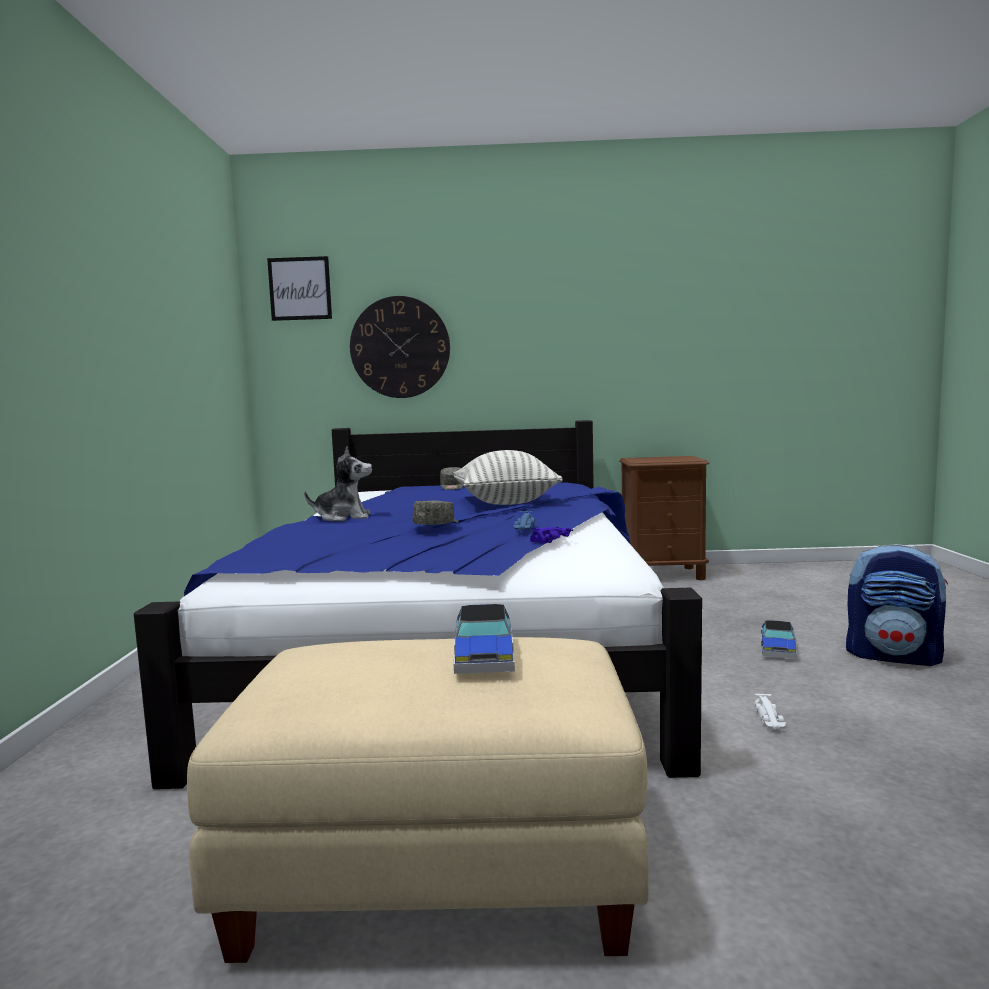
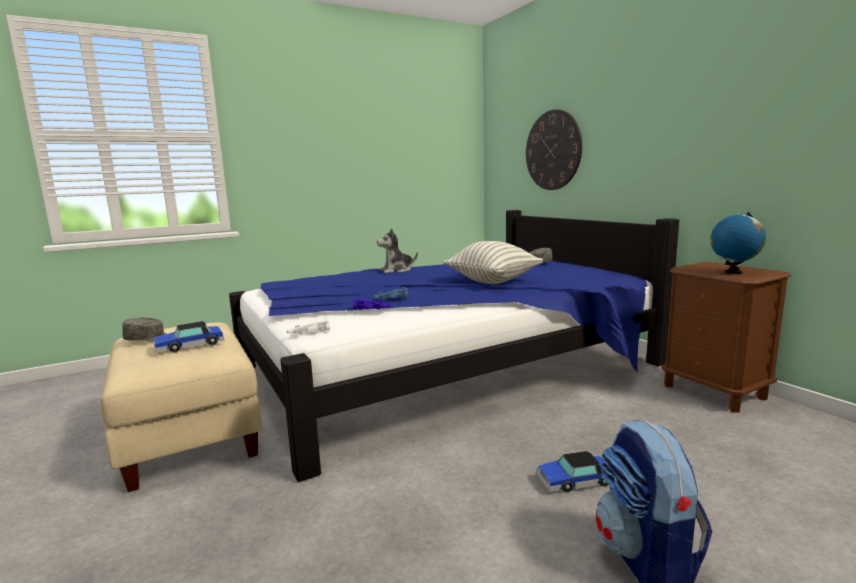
camera: 60 degrees right, 5 degrees up
picture [267,256,332,321] -> none
plush toy [304,446,372,521] -> plush toy turned 105 degrees clockwise [377,228,418,274]
grey cap [412,501,459,525] -> grey cap moved to [122,317,166,342]
white toy car [754,694,786,730] -> white toy car moved to [287,318,330,335]
none -> globe [710,212,766,274]

